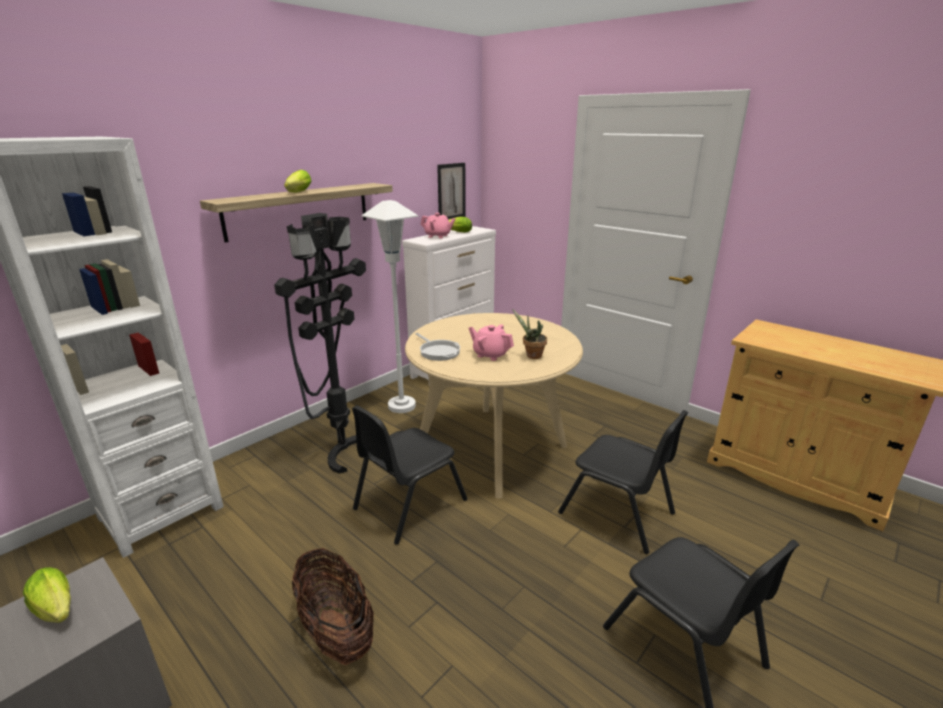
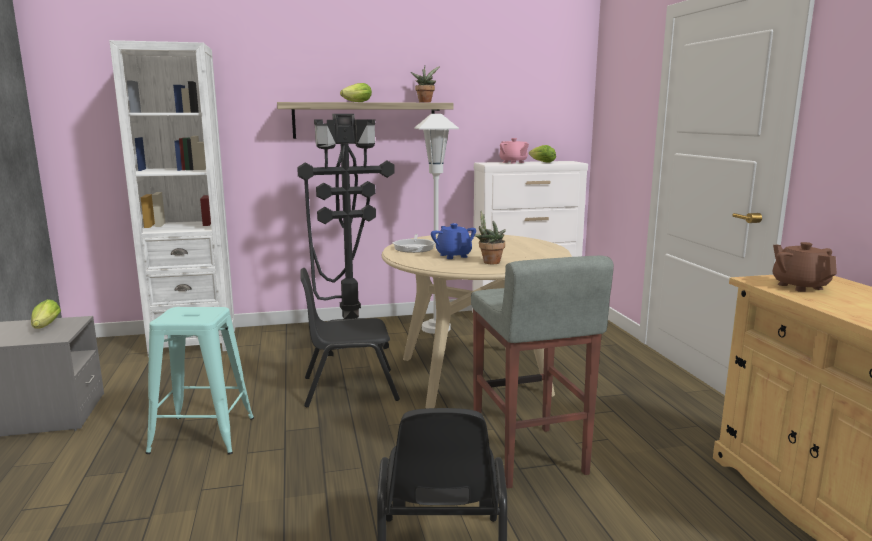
camera: 35 degrees right, 10 degrees down
basket [292,548,374,665] -> turquoise stool [145,307,254,455]
picture [437,163,466,220] -> none
pink teapot [469,324,514,361] -> blue teapot [431,223,476,259]
black chair [558,410,688,554] -> grey stool [471,256,614,489]
none -> potted plant [411,66,440,103]
none -> brown teapot [772,242,837,292]

